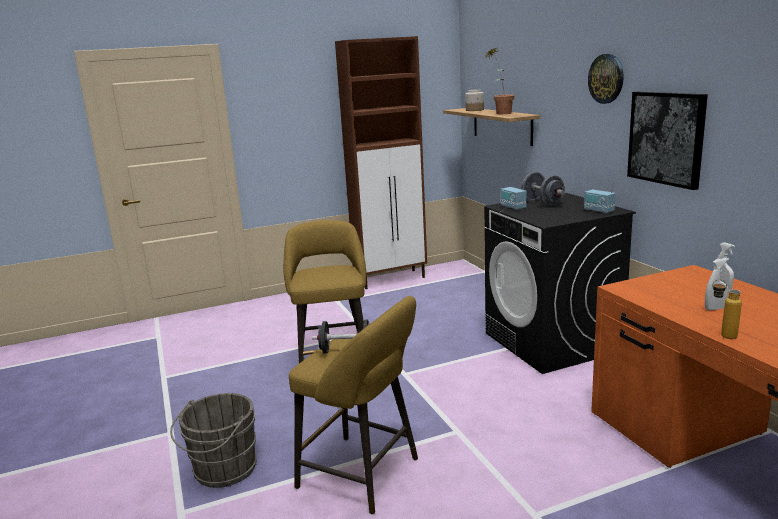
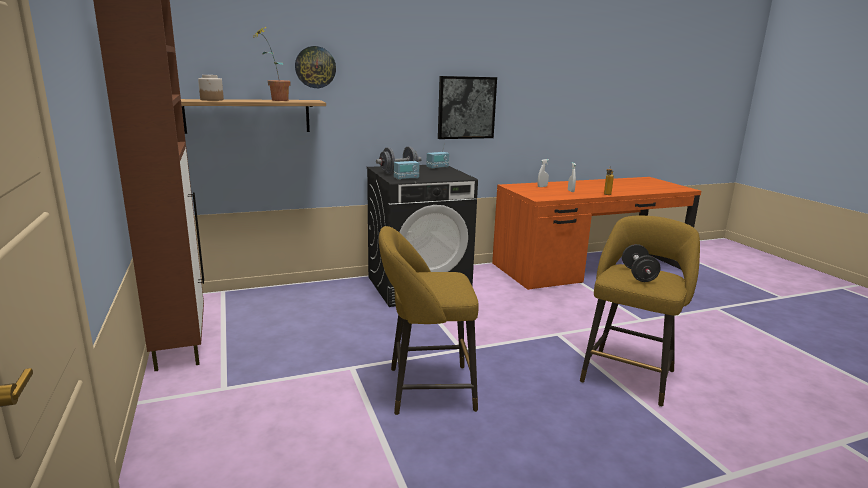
camera: 90 degrees left, 0 degrees up
grey bucket [170,393,256,488] -> none
wall clock [588,54,623,104] -> wall clock moved to [295,46,336,88]

